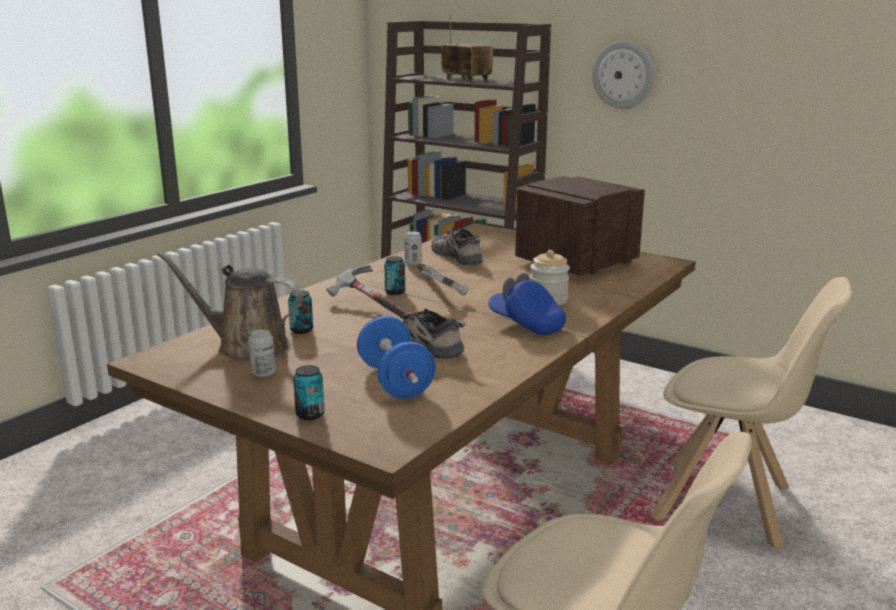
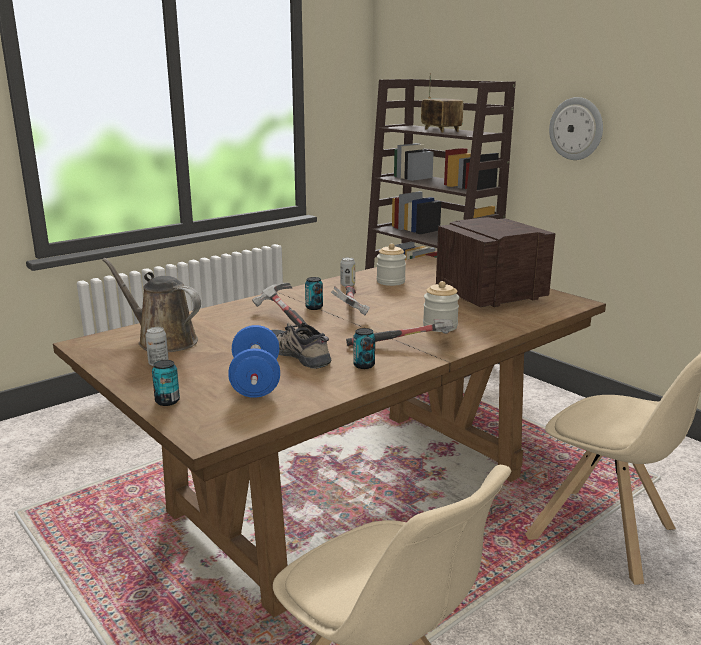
camera: 15 degrees right, 0 degrees up
can [288,290,313,334] -> can moved to [353,328,375,369]
shoe [431,228,483,266] -> jar [377,243,406,286]
blue cap [488,273,566,335] -> hammer [346,319,453,346]

